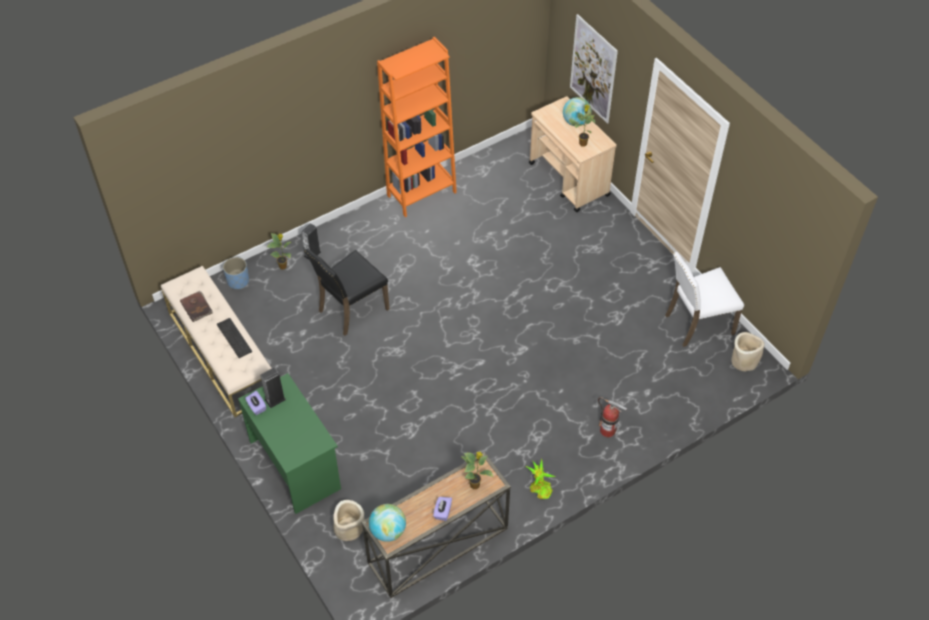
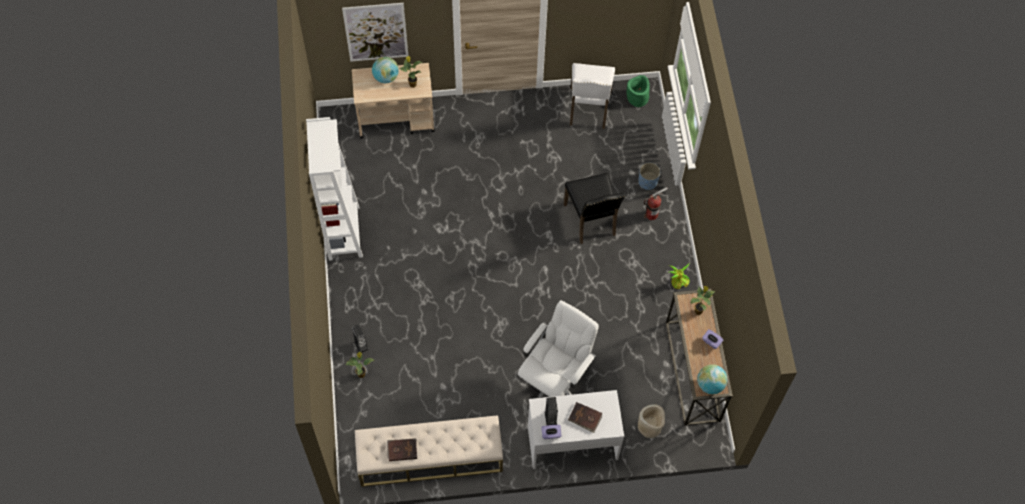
camera: 65 degrees left, 10 degrees up
keyboard [217,318,252,358] -> none
blue planter [223,257,249,289] -> blue planter moved to [638,162,660,190]
green desk [238,373,341,514] -> white desk [528,390,624,469]
black chair [304,248,390,336] -> black chair moved to [564,173,625,244]
orange bookcase [377,37,457,217] -> white bookcase [306,117,363,261]
beige planter [731,332,765,371] -> green planter [627,75,650,107]
none -> white office chair [518,300,599,398]
none -> brown book [568,402,602,433]

